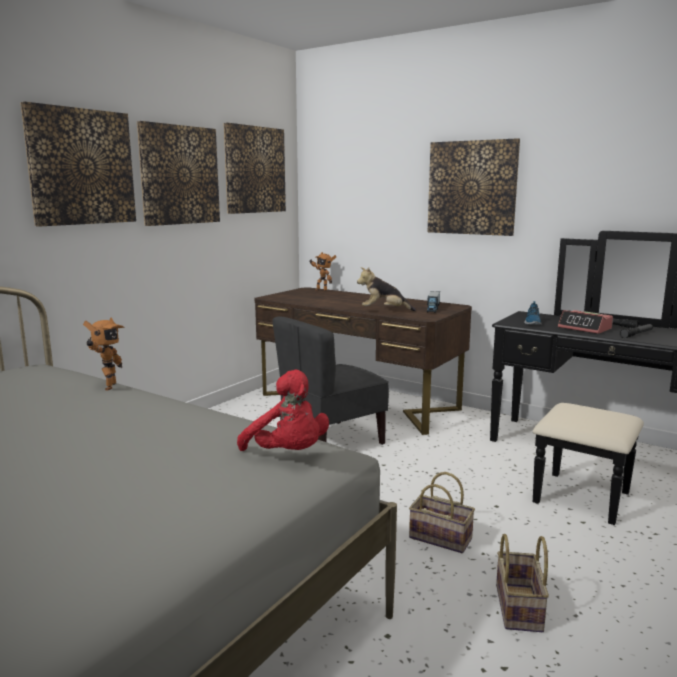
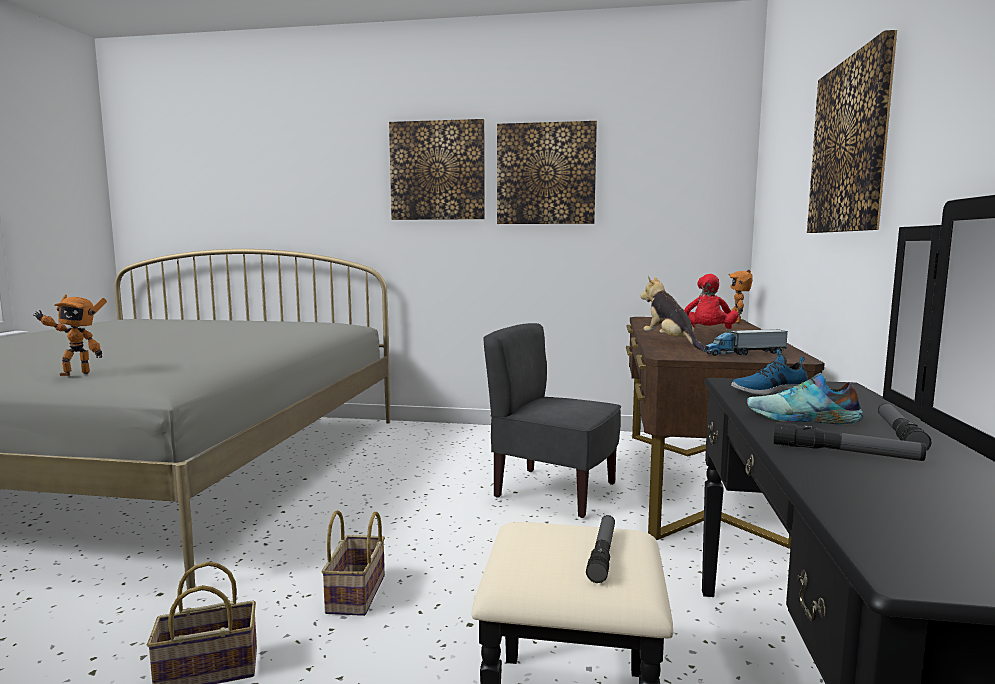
camera: 65 degrees right, 5 degrees down
toy robot [83,318,124,390] -> toy robot moved to [33,294,107,376]
picture [223,123,286,214] -> none
red plush toy [237,370,329,451] -> red plush toy moved to [684,274,739,329]
alarm clock [558,310,613,334] -> shoe [747,373,863,425]
none -> flashlight [586,515,615,583]

